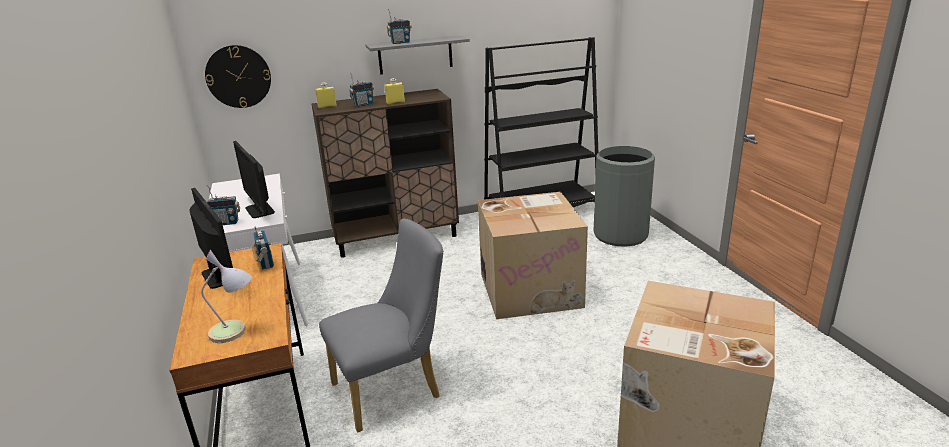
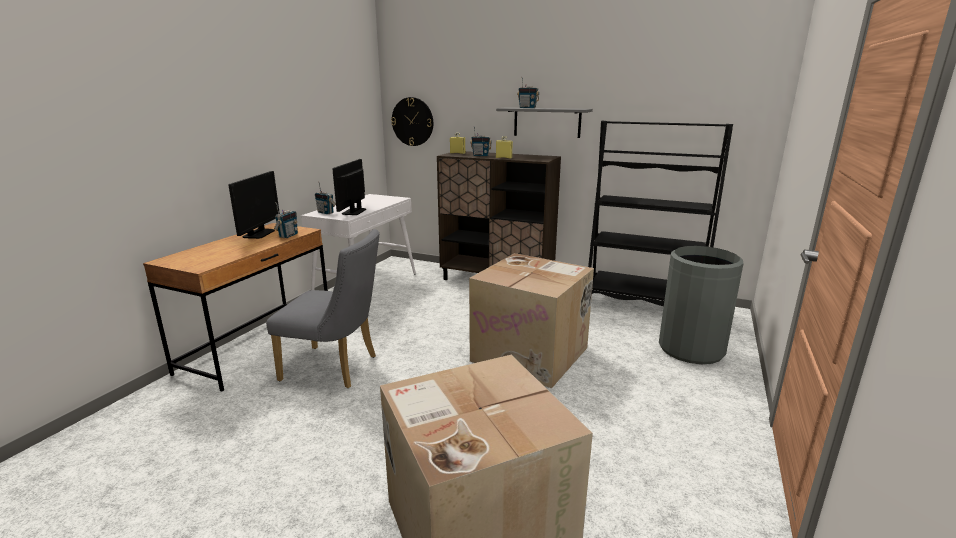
camera: 40 degrees right, 5 degrees down
table lamp [201,249,252,343] -> none

